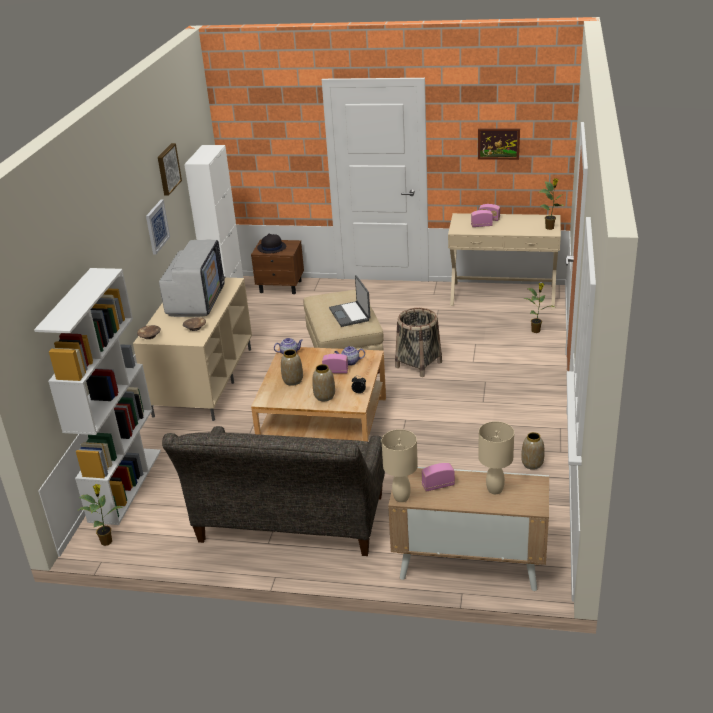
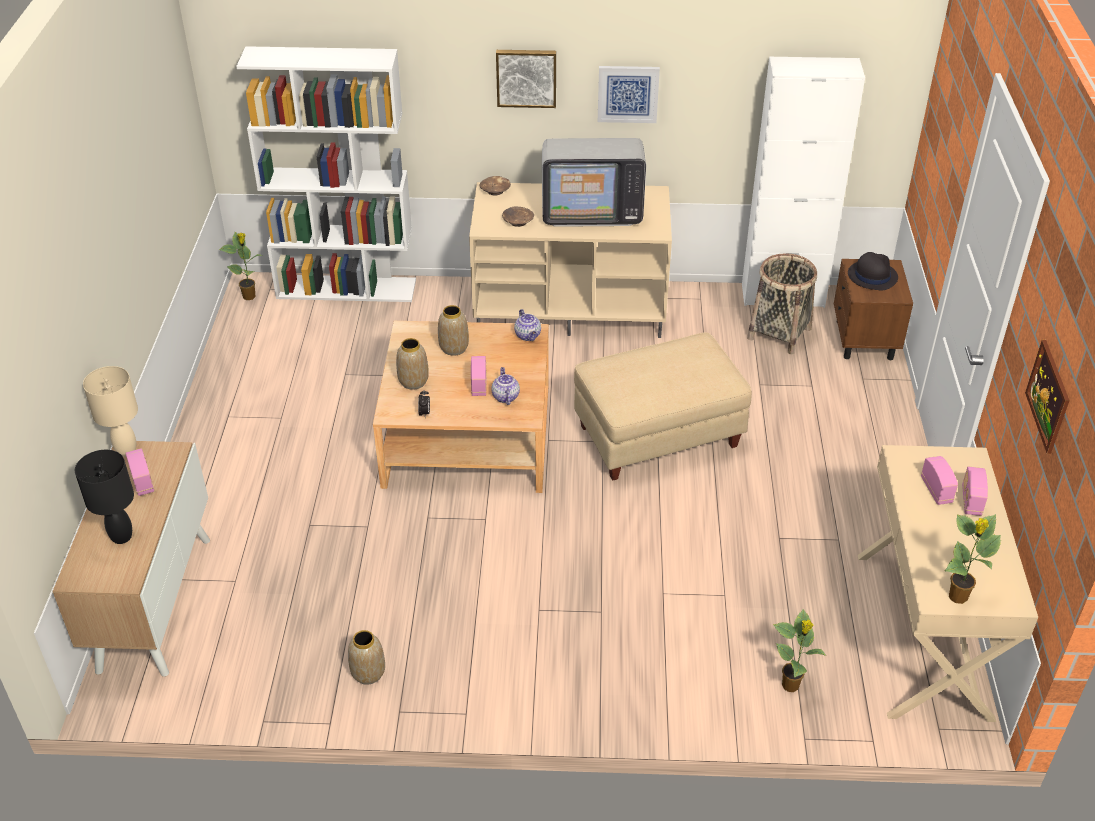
camera: 80 degrees right, 10 degrees up
picture [158,143,182,196] -> picture moved to [496,50,556,108]
grey sofa [162,426,385,556] -> none
laptop [329,275,371,327] -> none
basket [395,308,442,377] -> basket moved to [747,253,817,354]
beige table lamp [478,421,514,494] -> black table lamp [75,450,134,544]

